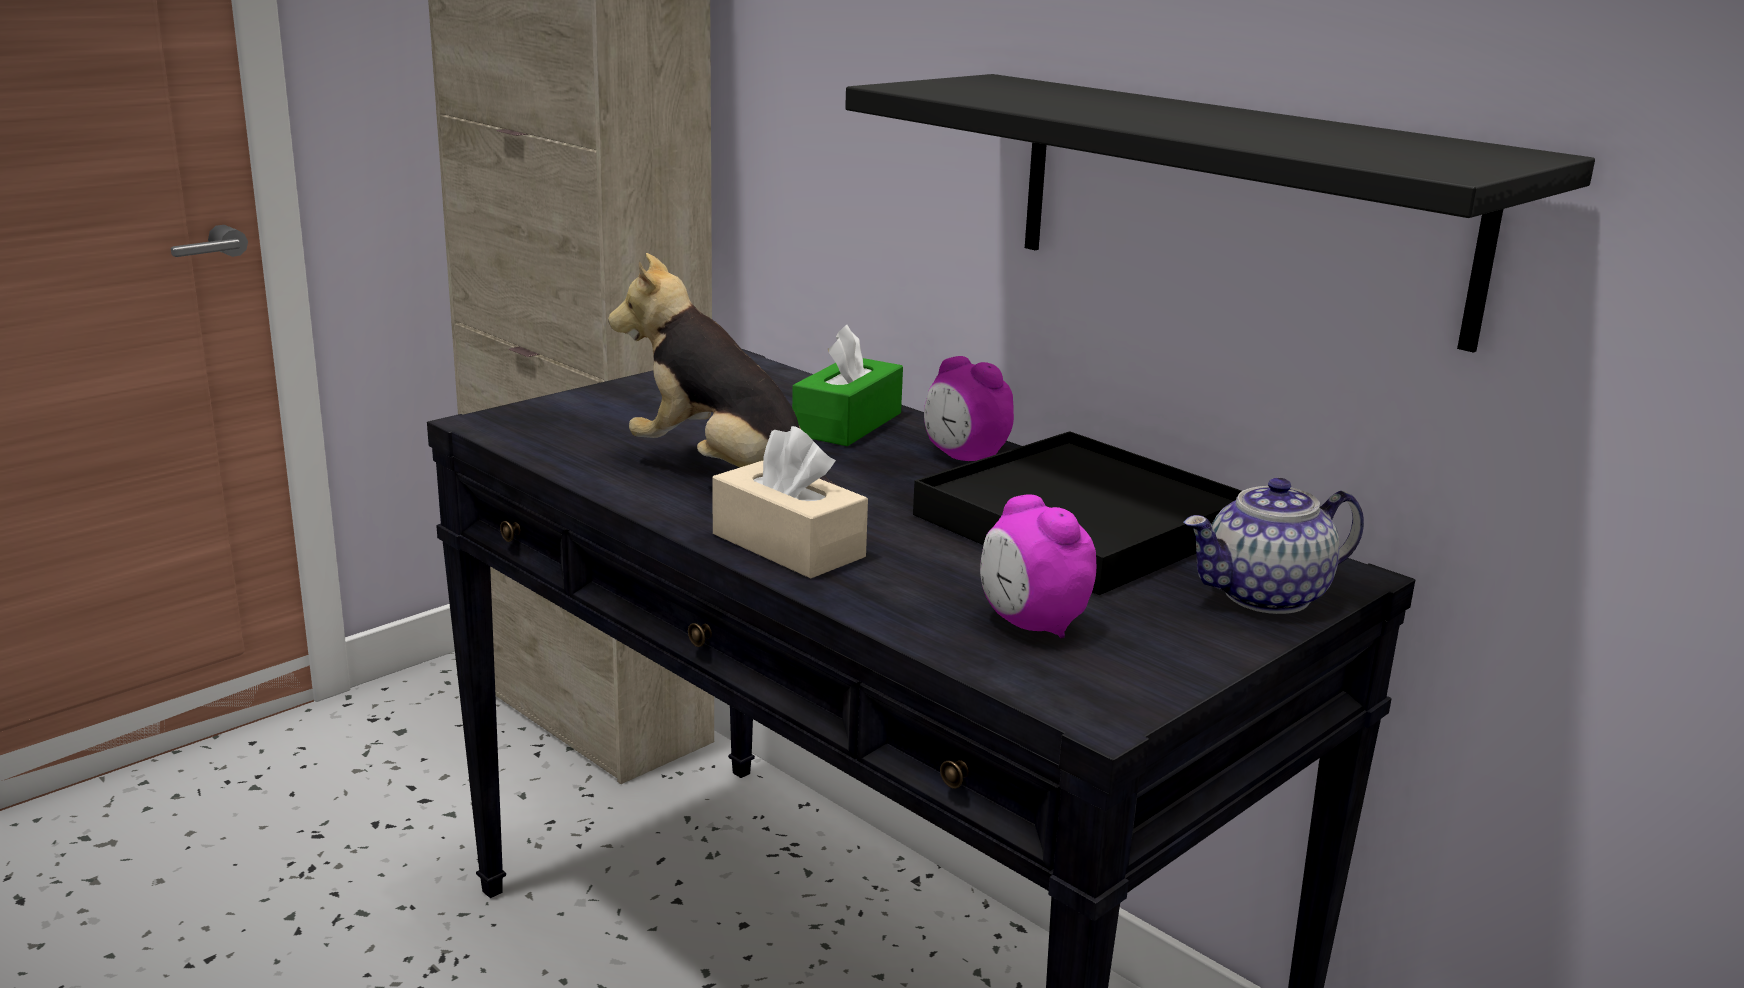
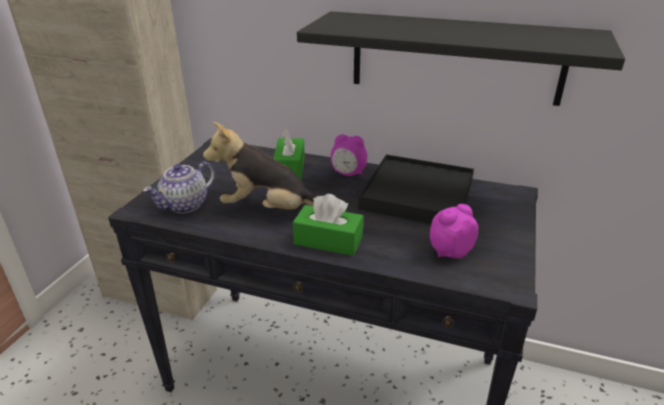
camera: 25 degrees left, 10 degrees up
beige tissue box [712,426,868,579] -> green tissue box [293,194,363,256]
alarm clock [980,494,1096,639] -> alarm clock turned 120 degrees clockwise [430,204,478,258]
teapot [1184,478,1364,614] -> teapot moved to [143,161,215,213]

